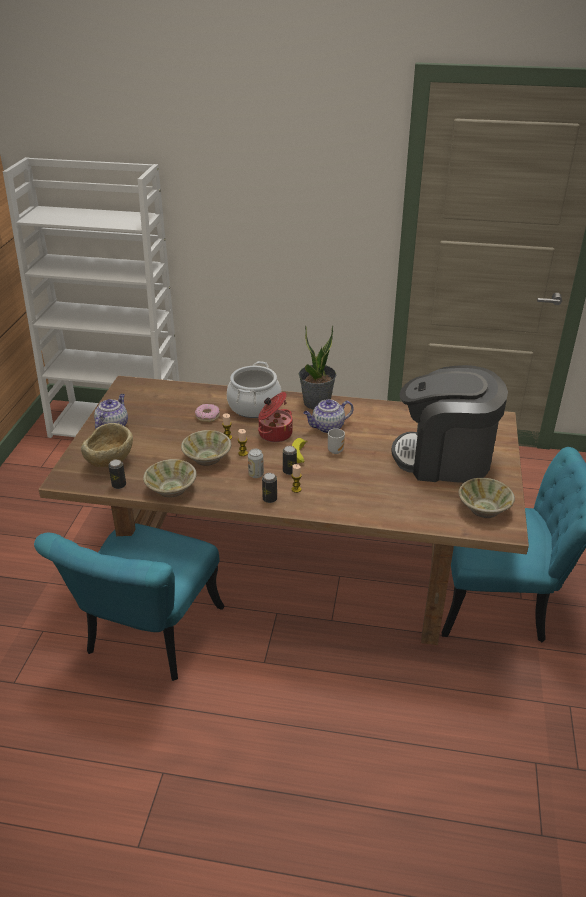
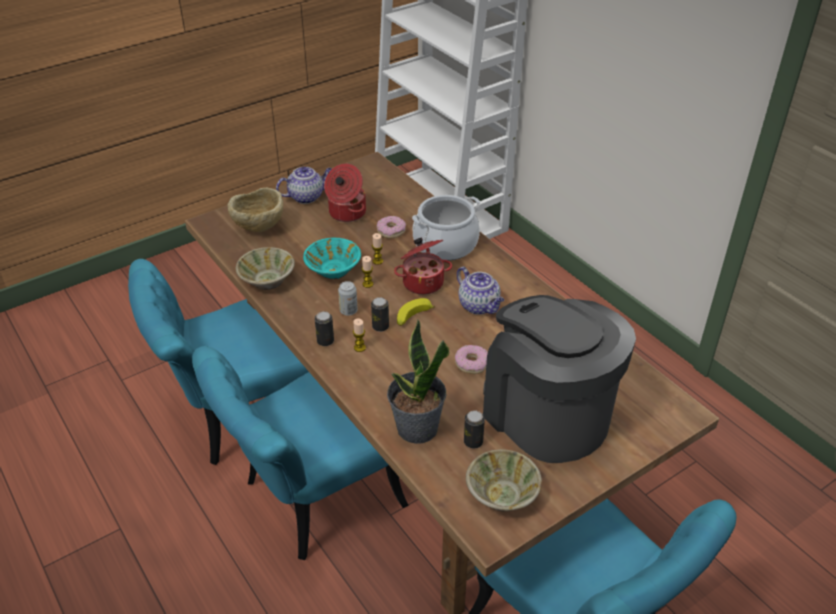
camera: 45 degrees right, 5 degrees up
can [108,459,126,489] -> can moved to [464,410,485,448]
beige bowl [181,430,231,466] -> turquoise bowl [303,238,361,279]
potted plant [299,326,336,409] -> potted plant moved to [387,320,449,444]
teapot [303,399,354,433] -> teapot turned 150 degrees counterclockwise [457,267,504,315]
mug [328,428,345,454] -> none
none -> turquoise chair [192,346,408,560]
none -> cooking pot [324,163,366,222]
none -> donut [455,345,488,374]

